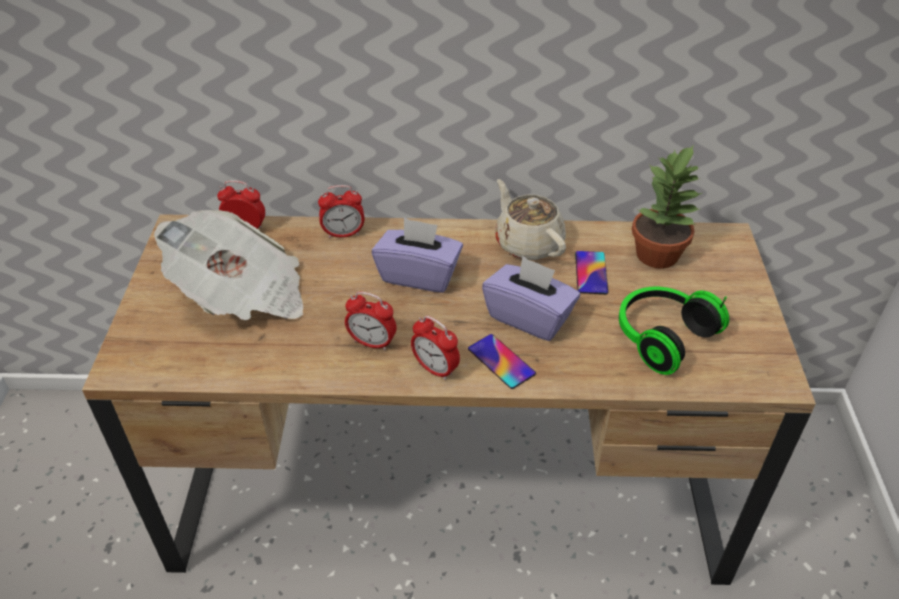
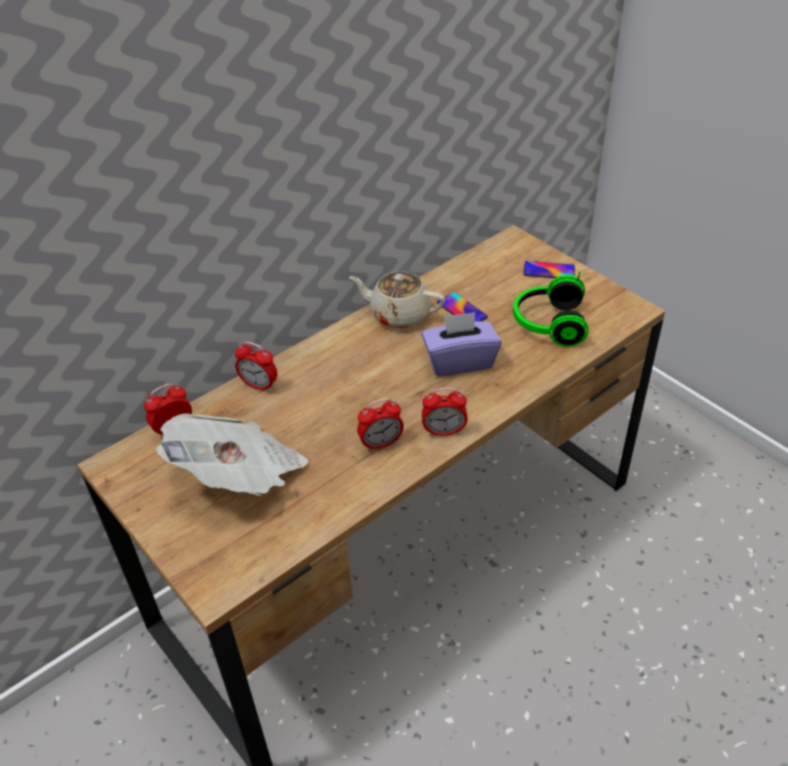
camera: 40 degrees left, 0 degrees up
alarm clock [318,185,365,238] -> alarm clock turned 75 degrees clockwise [235,341,277,392]
purple tissue box [372,218,463,293] -> none
phone [468,334,536,389] -> phone moved to [524,261,575,278]
potted plant [632,145,702,269] -> none

